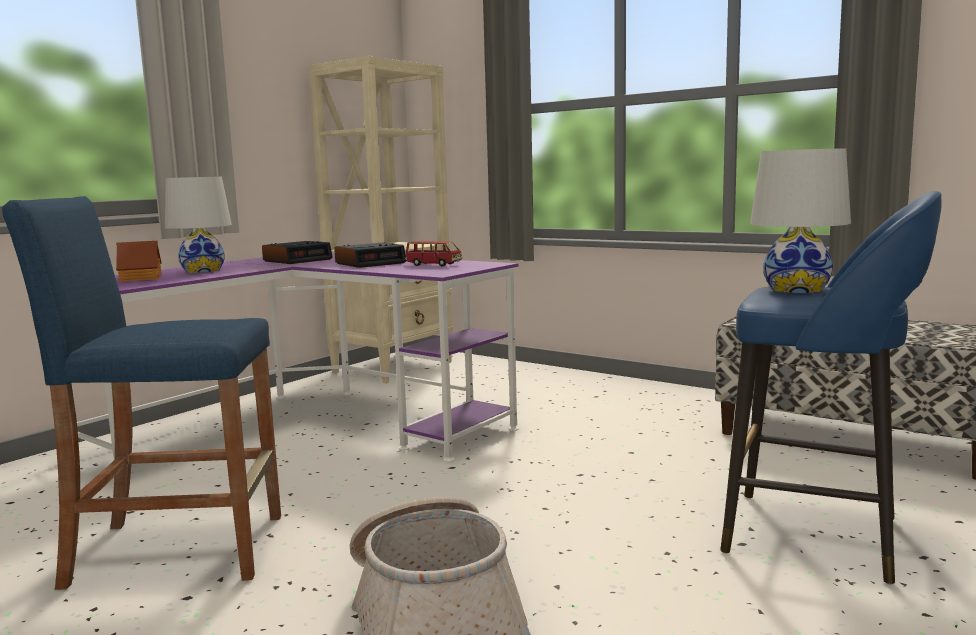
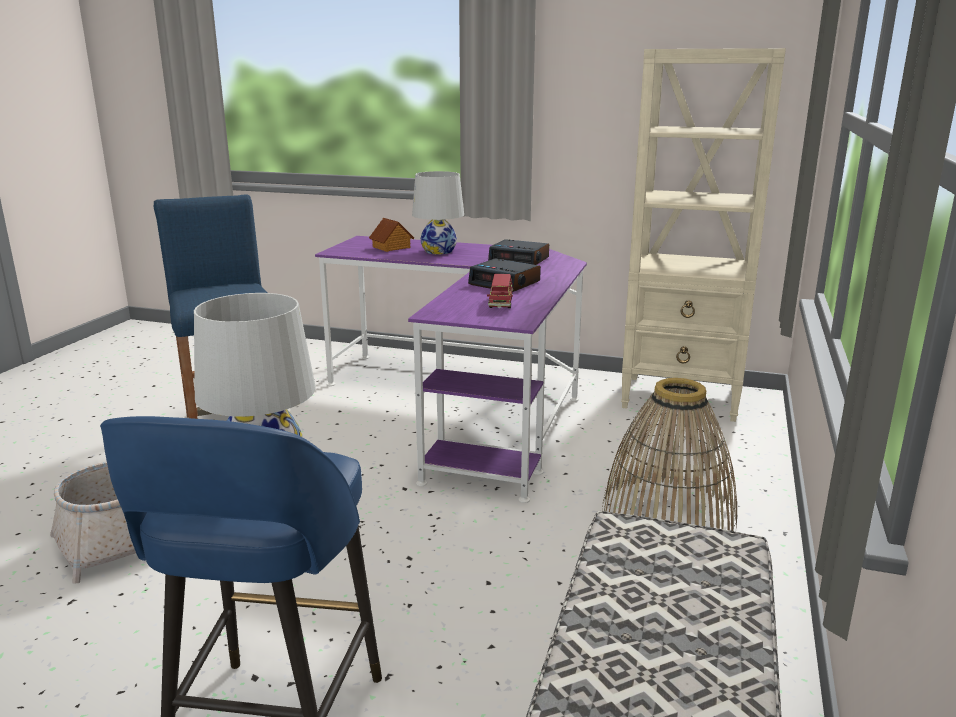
camera: 70 degrees right, 10 degrees up
none -> basket [602,378,737,531]

